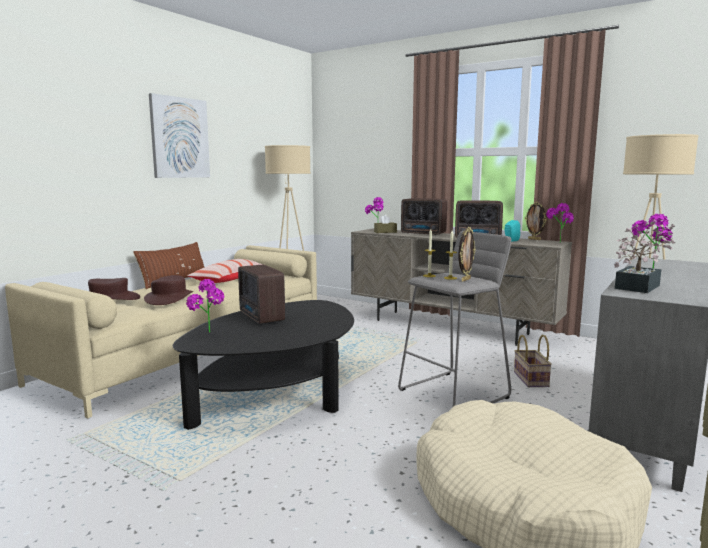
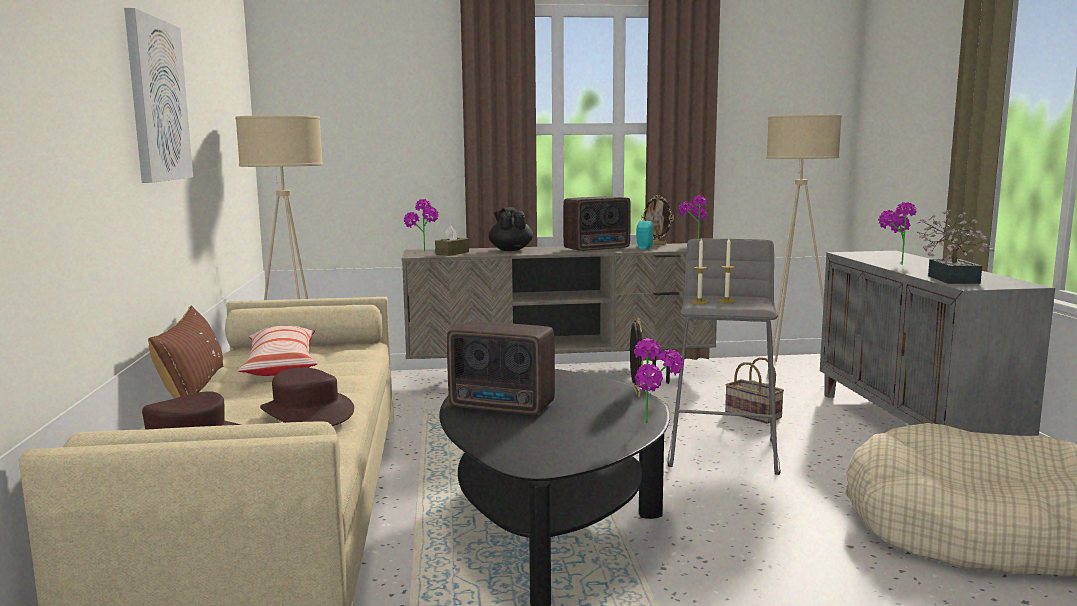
camera: 40 degrees left, 0 degrees up
potted plant [186,279,224,333] -> potted plant moved to [634,338,684,423]
radio [401,198,447,235] -> black teapot [489,207,533,251]
picture frame [459,227,476,282] -> picture frame moved to [630,318,643,397]

